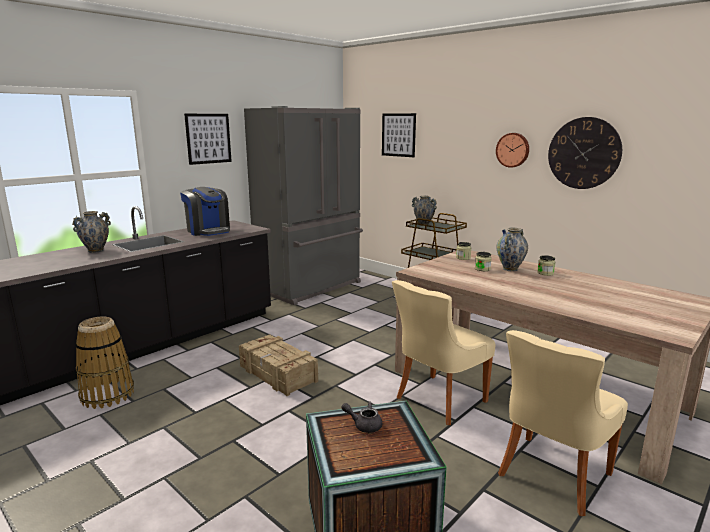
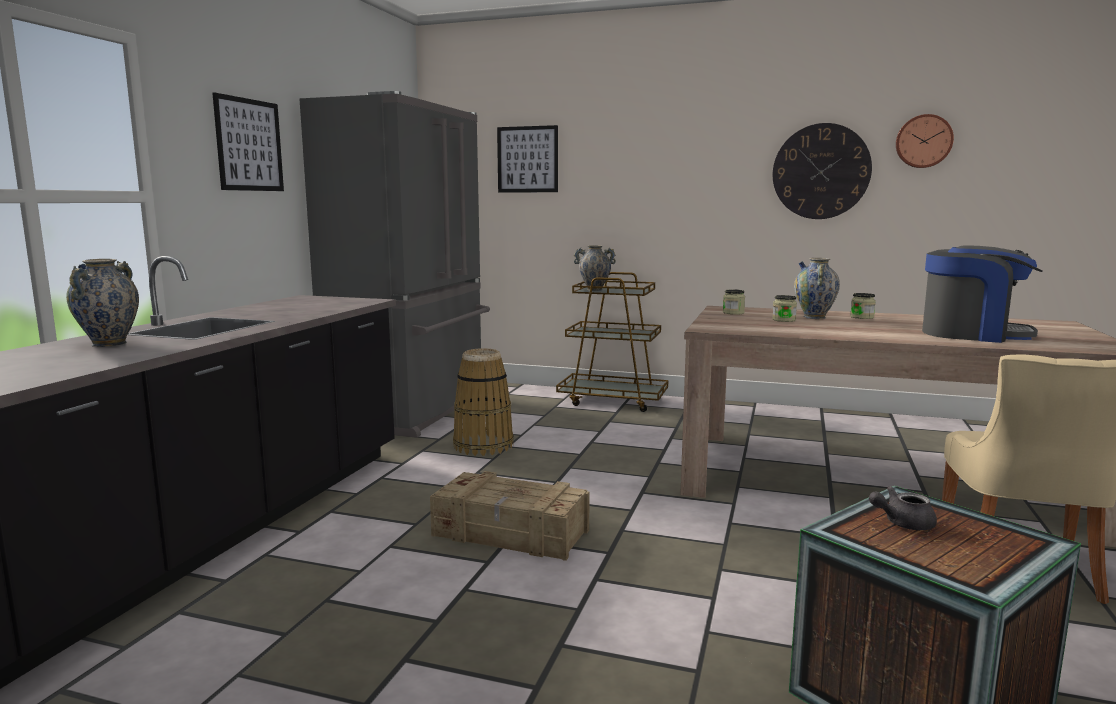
camera: 25 degrees left, 5 degrees down
basket [76,316,134,409] -> basket moved to [453,348,514,456]
coffee machine [180,187,230,236] -> coffee machine moved to [922,245,1043,343]
beige chair [392,280,495,425] -> none
wall clock [496,133,529,168] -> wall clock moved to [896,114,954,168]

